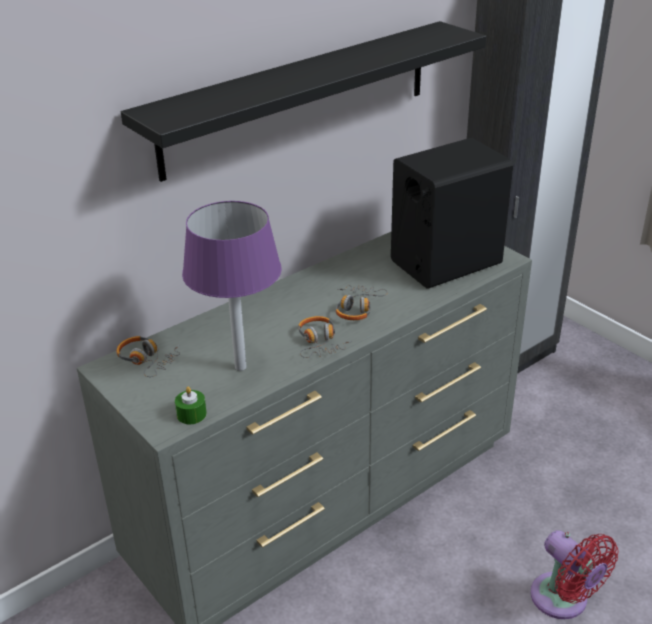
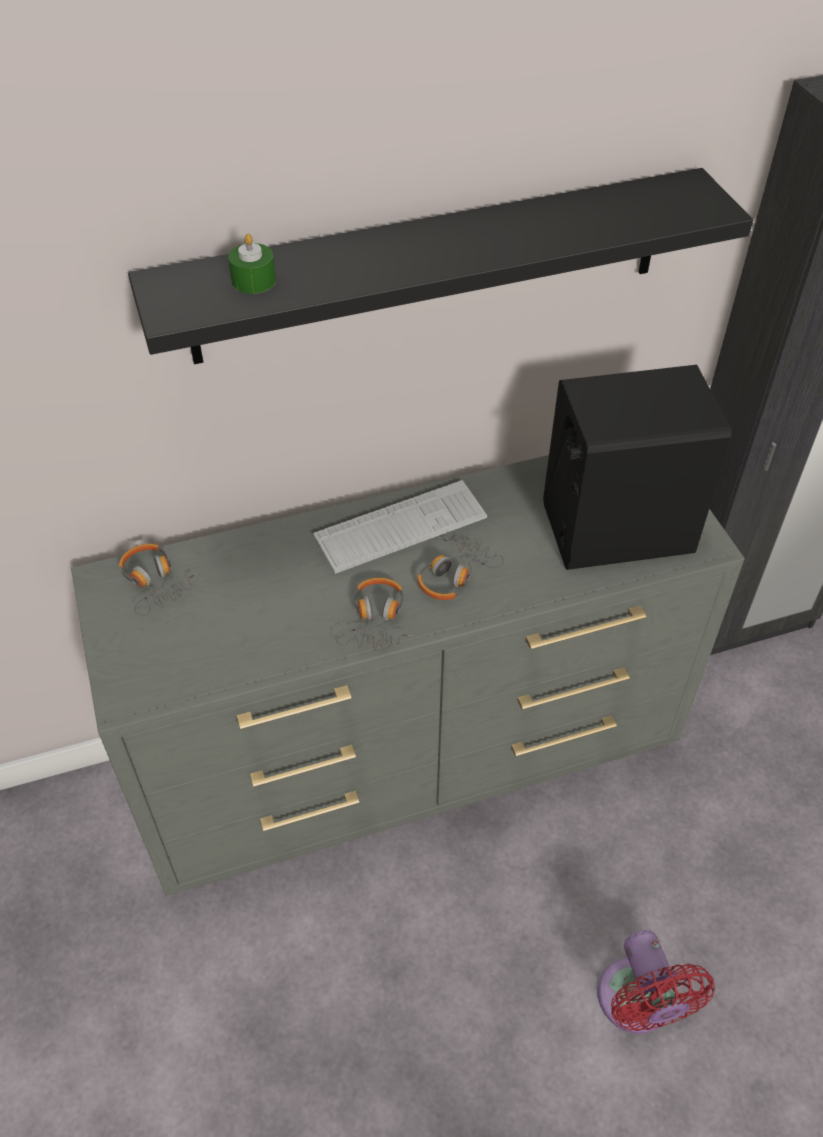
camera: 20 degrees right, 15 degrees up
green candle [175,386,207,424] -> green candle moved to [228,234,276,294]
purple table lamp [182,201,282,371] -> none
none -> keyboard [313,480,487,574]

